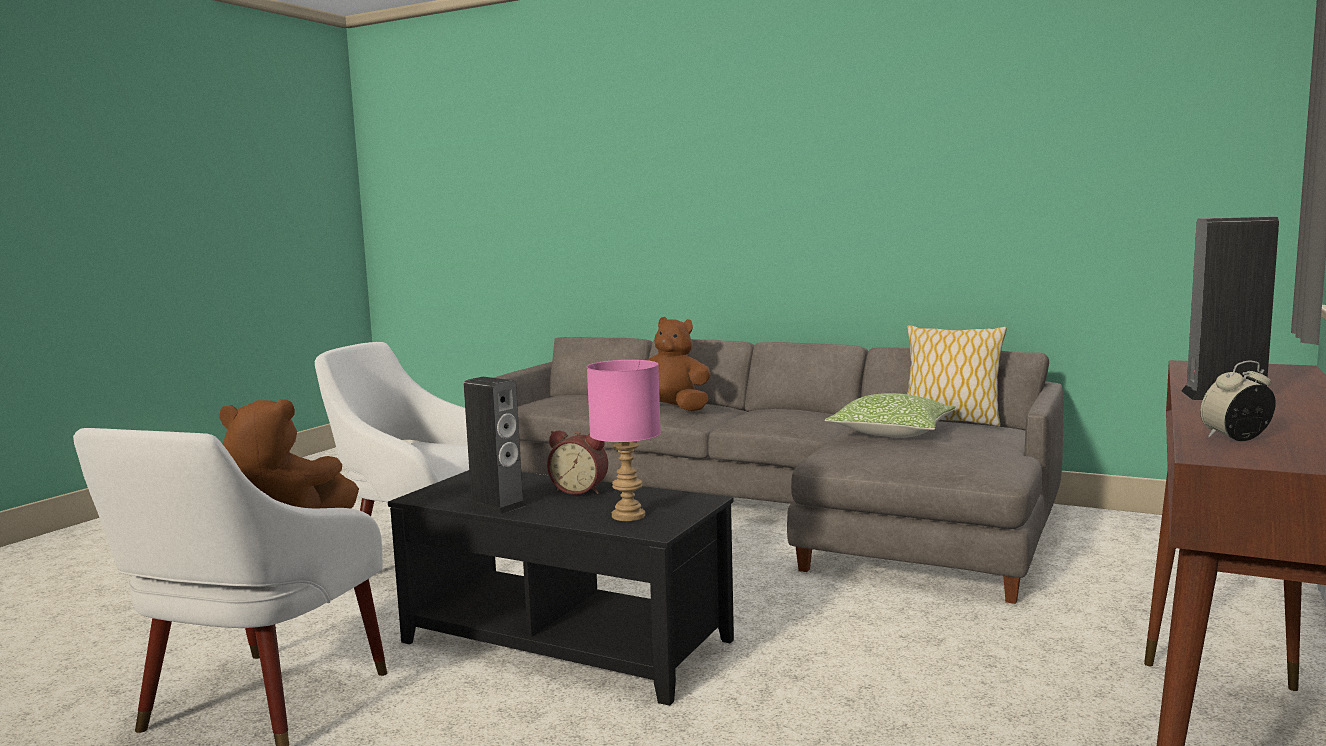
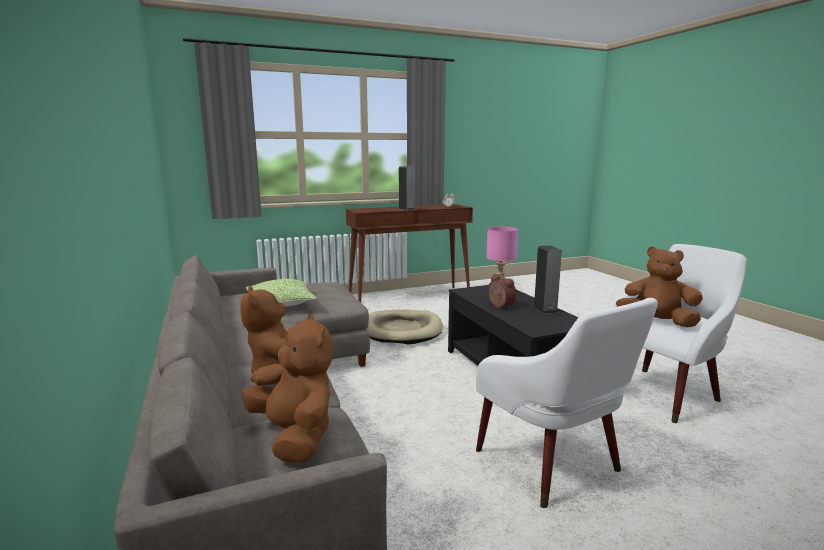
camera: 140 degrees left, 5 degrees up
pillow [907,325,1007,426] -> none
none -> brown plush toy [242,314,333,463]
none -> beige dog bed [367,310,443,344]

